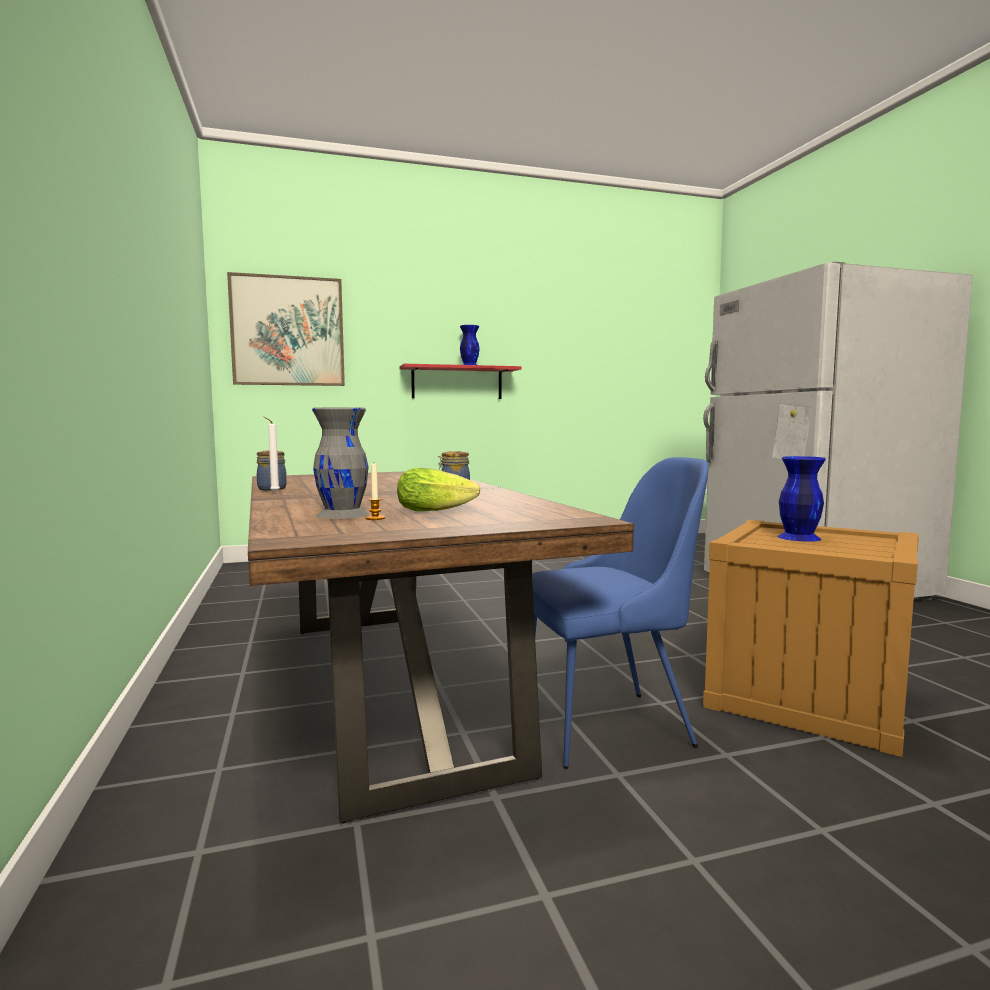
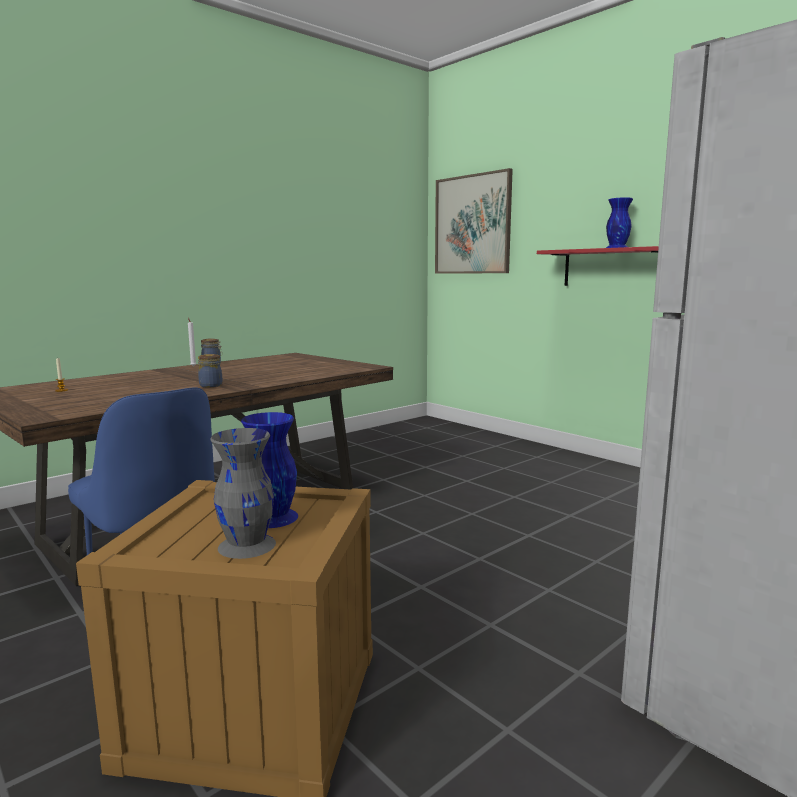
camera: 65 degrees right, 5 degrees up
grey vase [312,407,369,519] -> grey vase moved to [210,428,276,559]
lettuce [397,468,480,511] -> none

